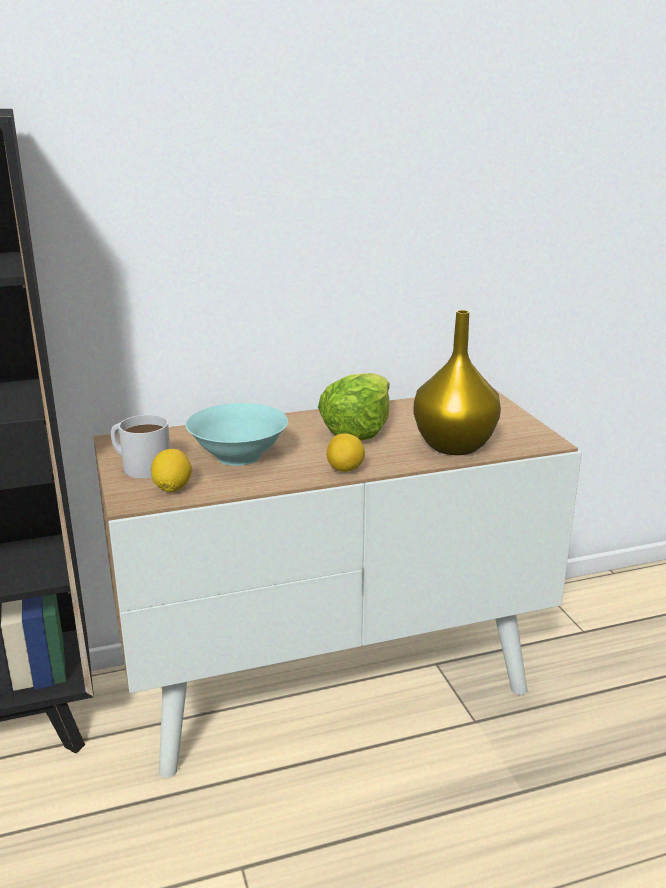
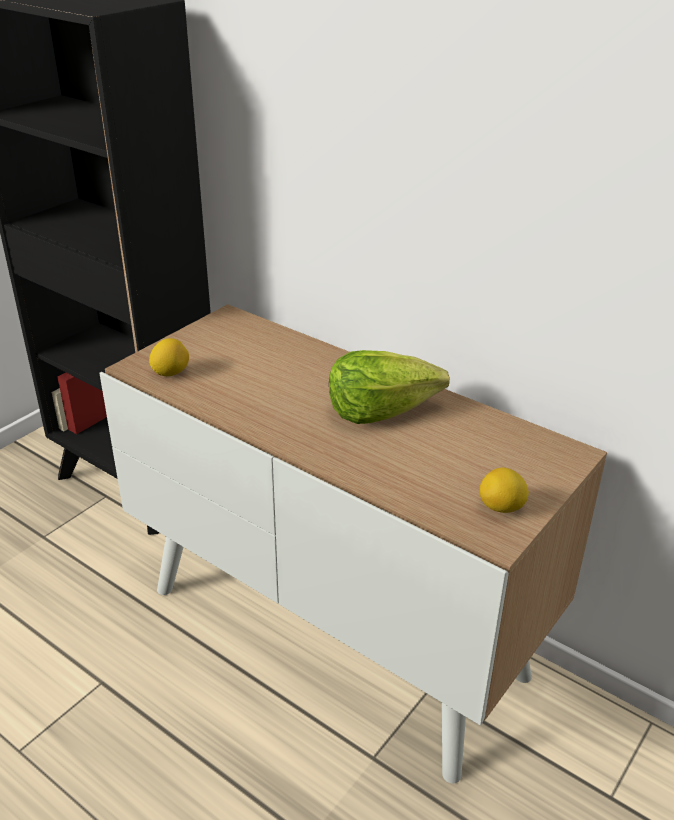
camera: 55 degrees right, 10 degrees up
white mug [111,415,170,478] -> none
turquoise bowl [186,403,288,466] -> none
lemon [326,433,365,472] -> lemon moved to [480,468,529,513]
yellow vase [414,310,501,455] -> none

